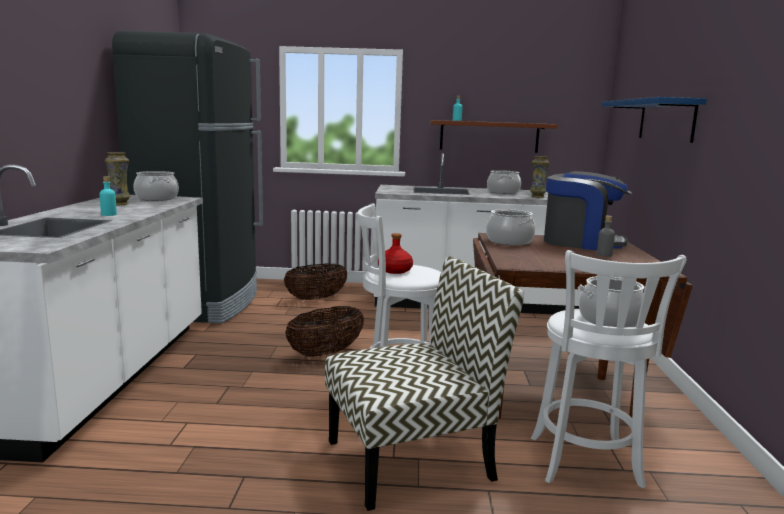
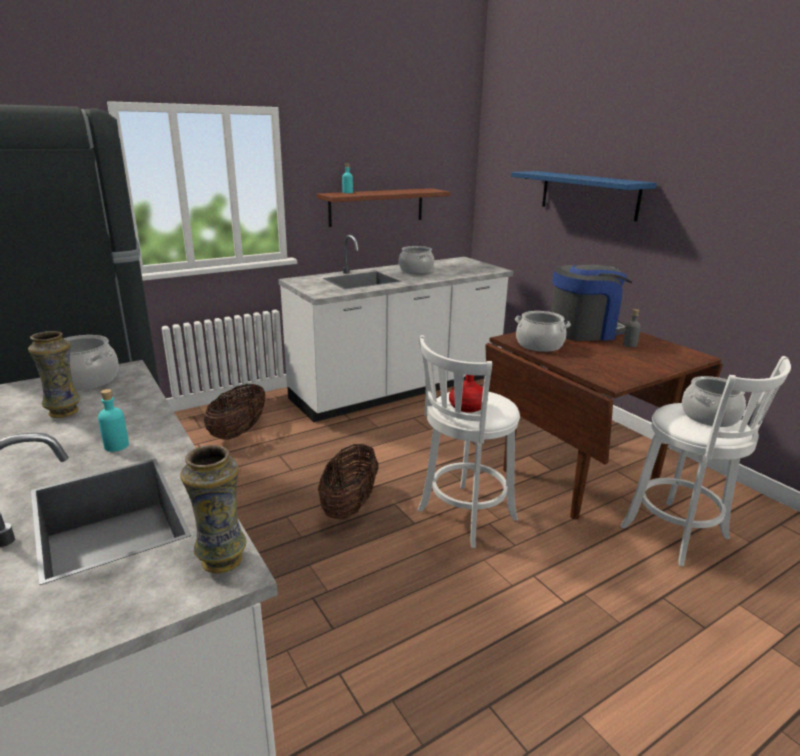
camera: 35 degrees left, 10 degrees up
chair [325,256,524,511] -> none
vase [530,156,549,198] -> vase moved to [180,445,247,574]

